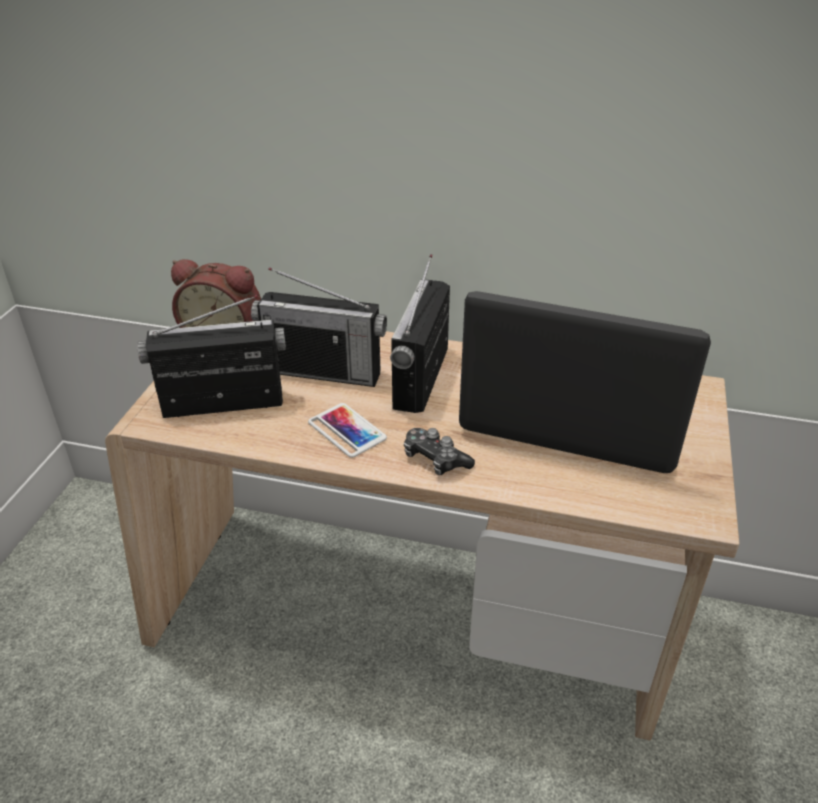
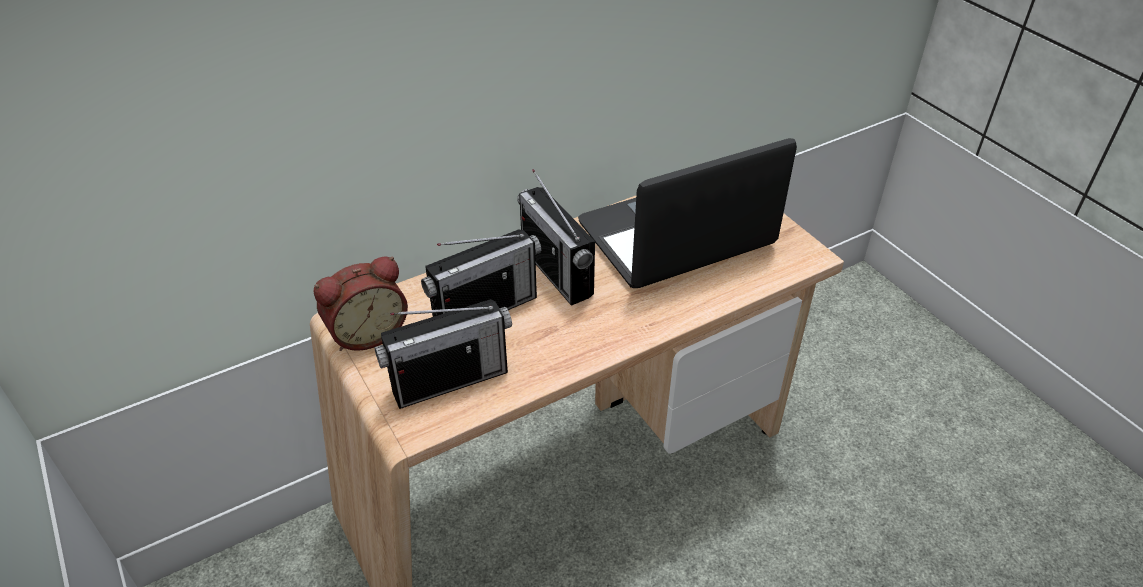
camera: 45 degrees left, 5 degrees up
radio [138,295,286,418] -> radio turned 150 degrees counterclockwise [374,299,512,409]
phone [308,403,387,458] -> none
game controller [404,428,475,475] -> none

